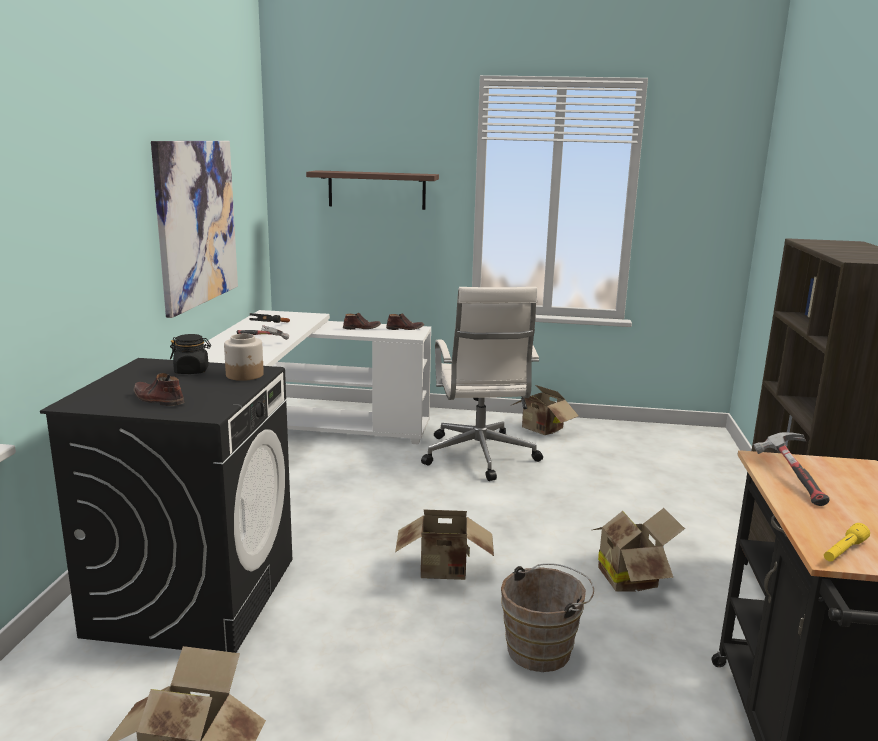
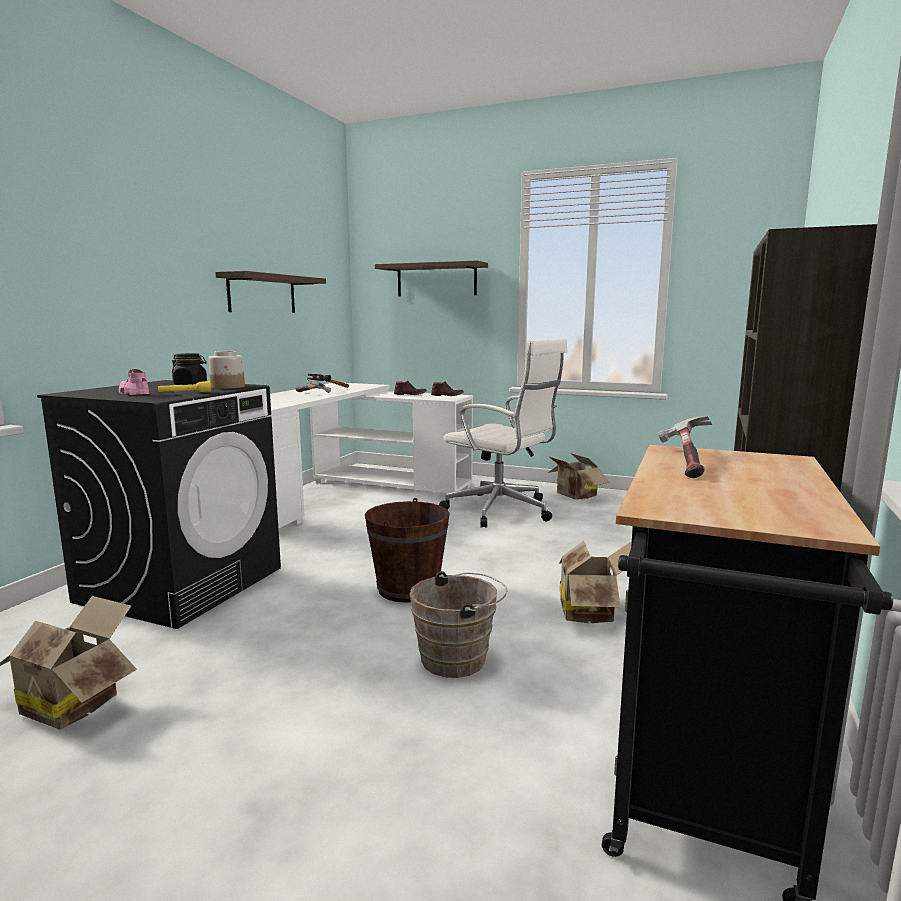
camera: 15 degrees right, 5 degrees down
brown shoe [134,373,185,406] -> pink shoe [119,369,150,396]
picture [151,141,238,318] -> shelf [215,271,326,313]
cardboard box [395,510,494,580] -> brown bucket [365,498,450,603]
white office chair [421,287,543,481] -> white office chair turned 60 degrees counterclockwise [439,338,568,528]
yellow flashlight [824,523,870,562] -> yellow flashlight moved to [158,381,211,392]

